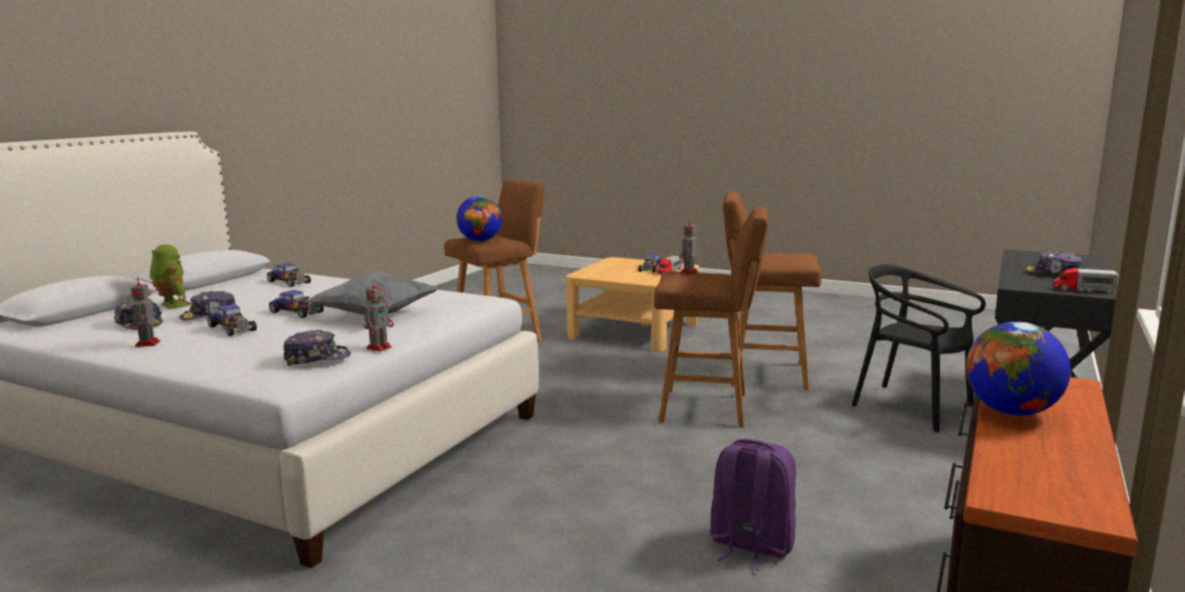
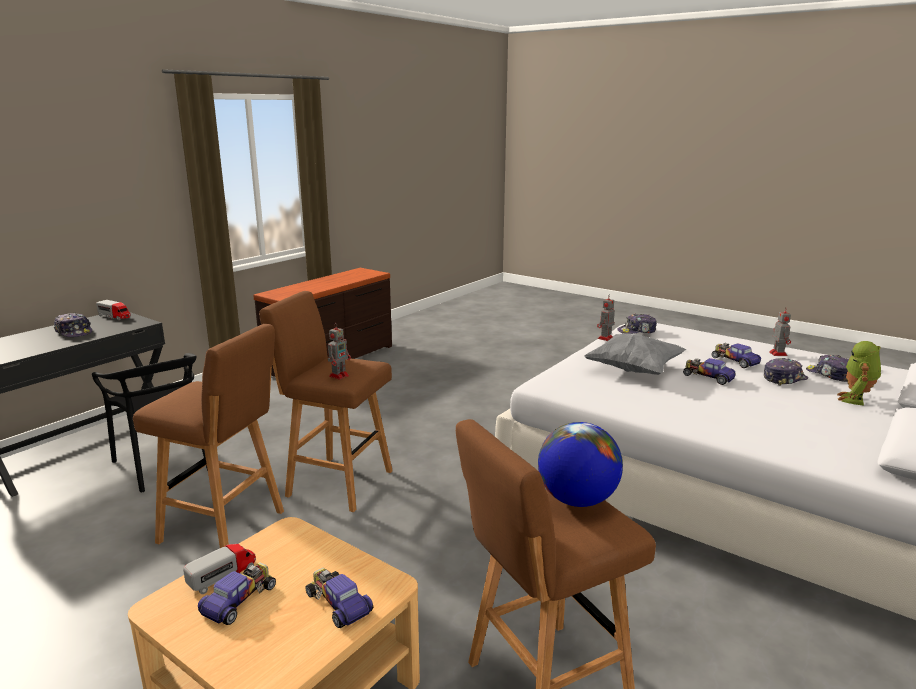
camera: 170 degrees left, 5 degrees up
toy robot [150,244,192,309] -> toy robot turned 60 degrees clockwise [837,341,881,406]
toy car [267,263,311,287] -> toy car moved to [305,568,373,628]
purple backpack [710,439,796,571] -> none
globe [966,322,1071,416] -> none

